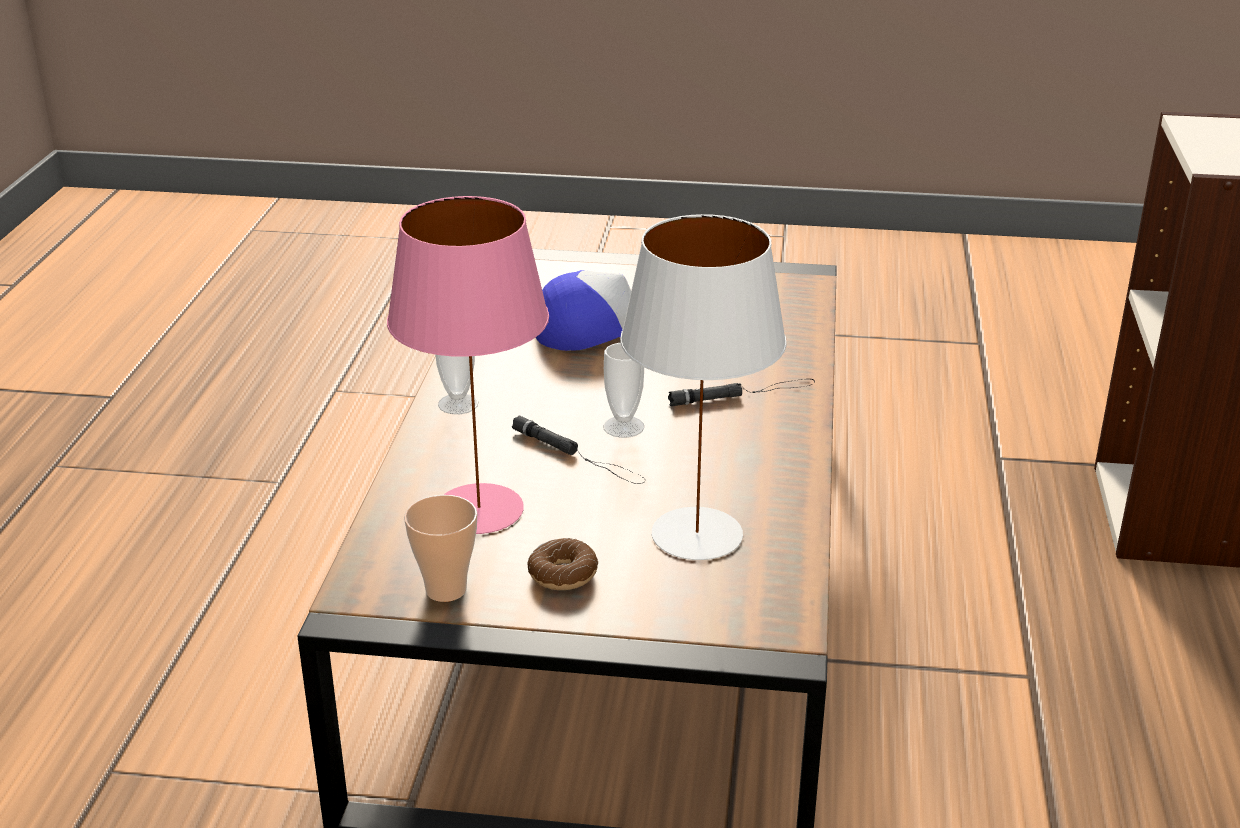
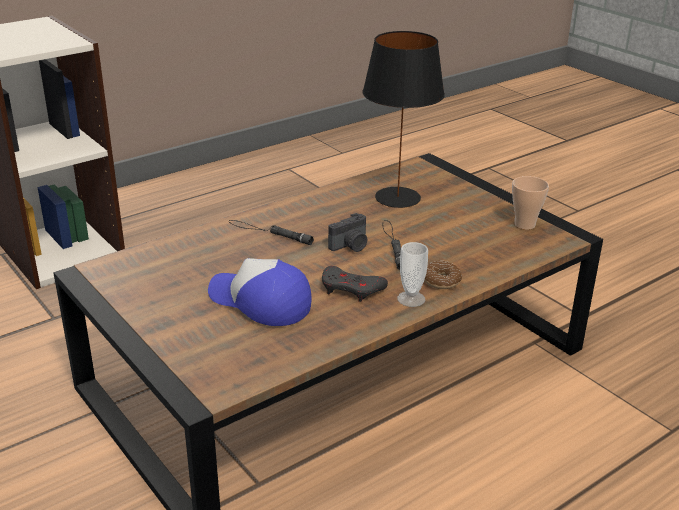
camera: 135 degrees left, 0 degrees up
pink table lamp [387,196,549,534] -> none
donut [527,538,598,590] -> donut moved to [424,260,462,289]
cup [603,343,644,438] -> camera [328,213,367,252]
white table lamp [620,214,787,560] -> black table lamp [362,31,445,208]
none -> grey game controller [322,266,388,302]

